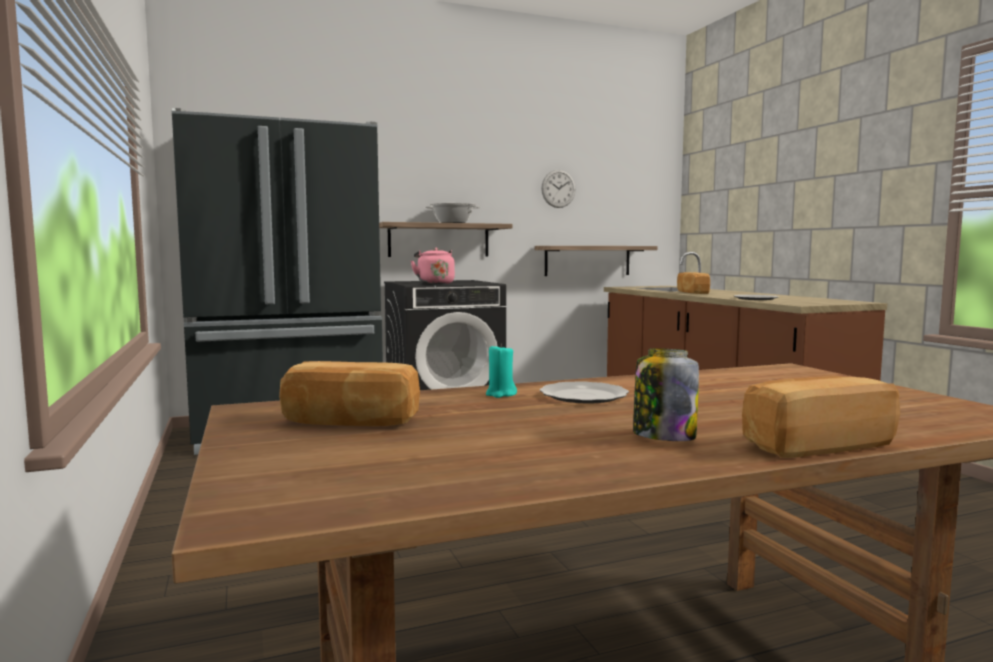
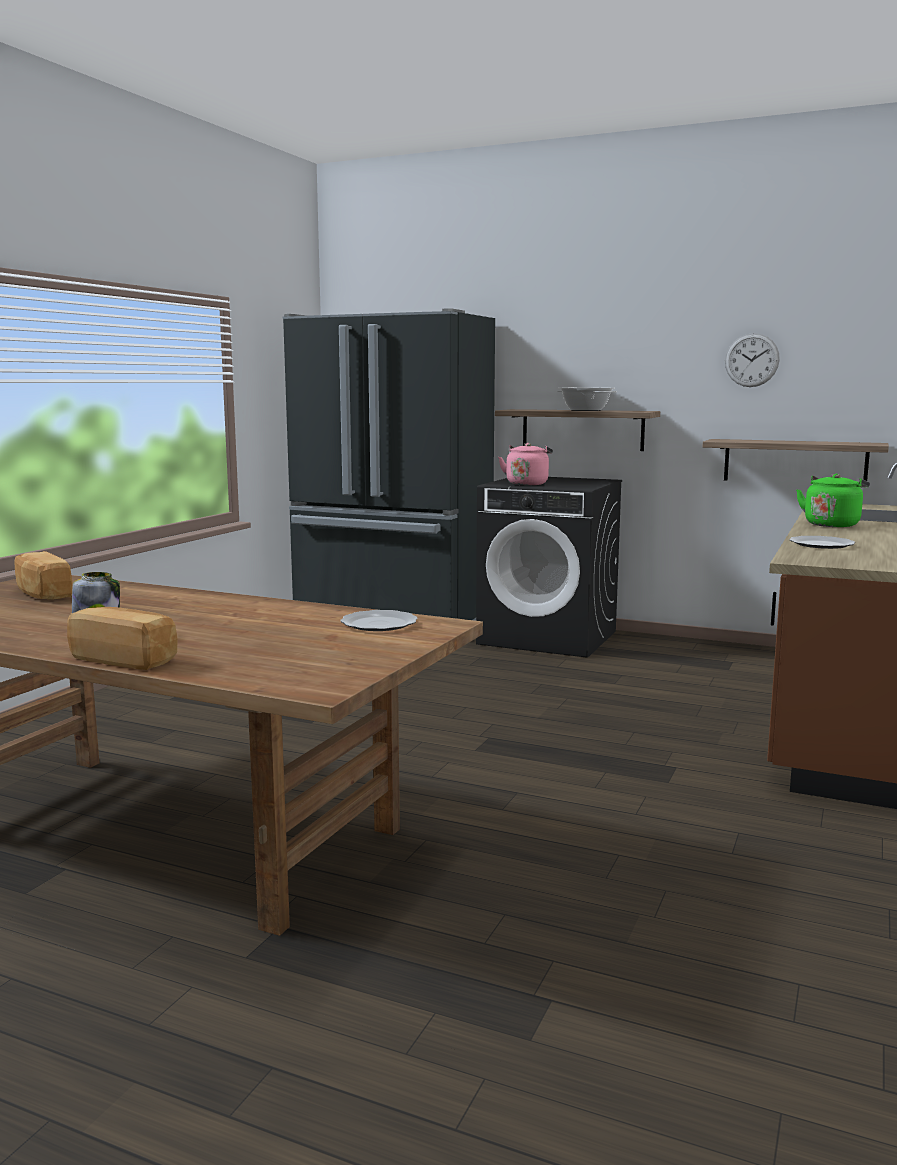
camera: 45 degrees right, 5 degrees up
turquoise candle [486,344,517,398] -> none
plate [540,381,629,403] -> plate moved to [340,610,418,631]
bread [677,272,710,294] -> green kettle [796,474,870,527]

